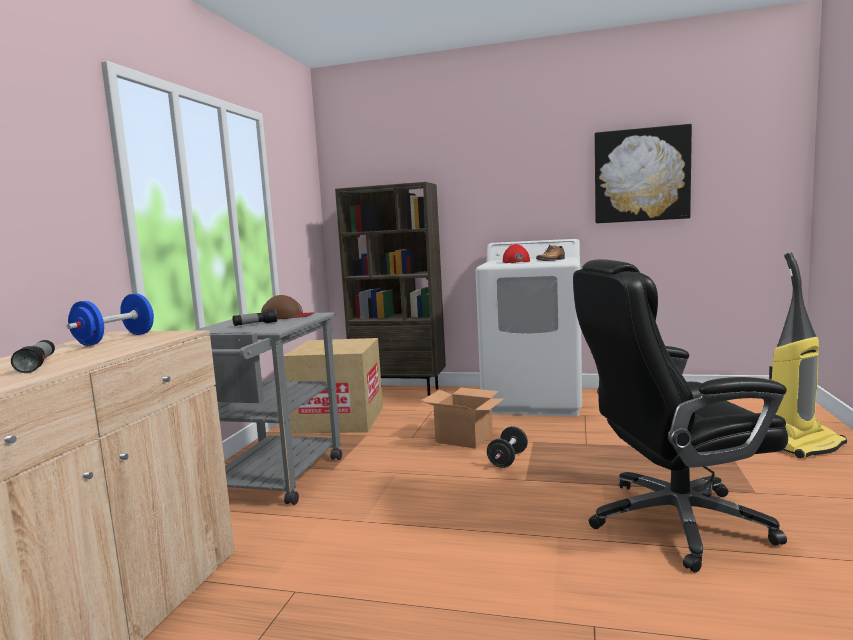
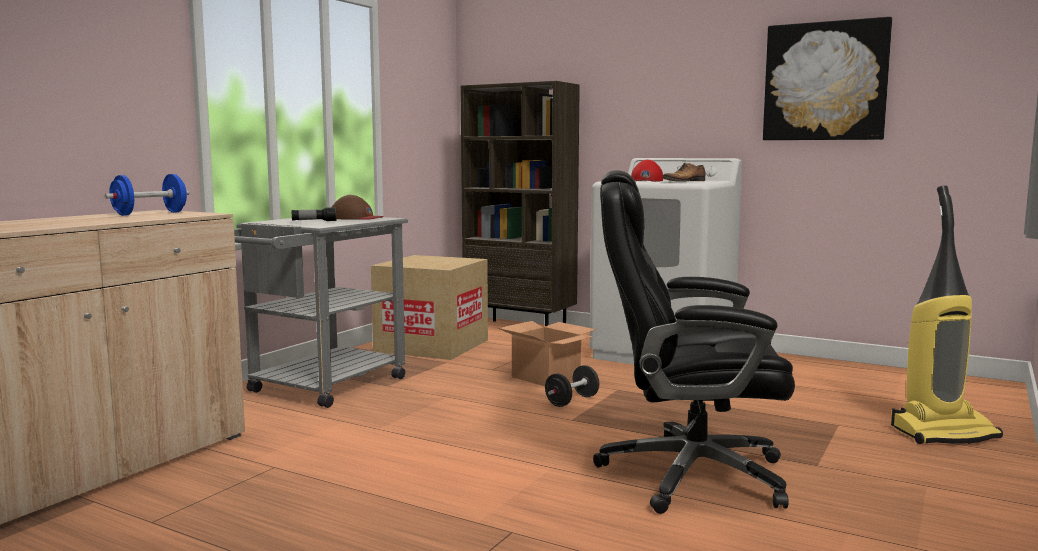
camera: 15 degrees right, 0 degrees up
flashlight [11,340,55,373] -> none

